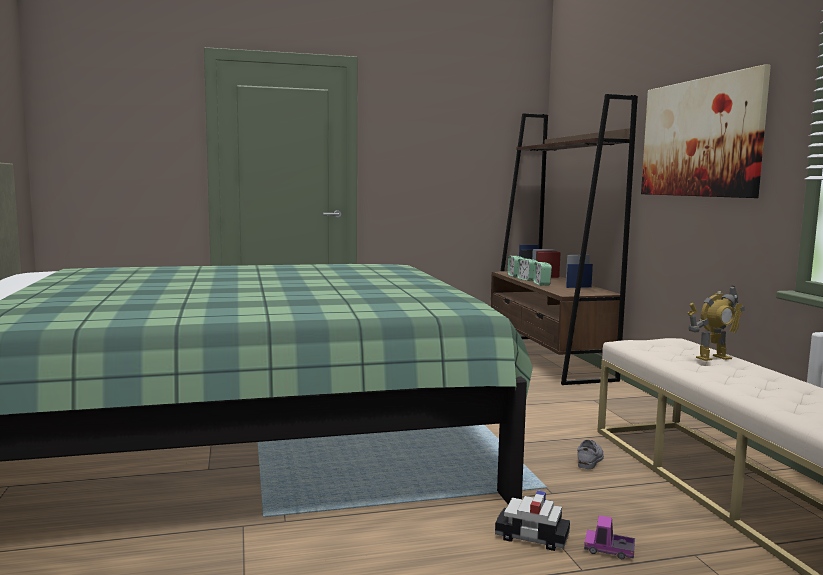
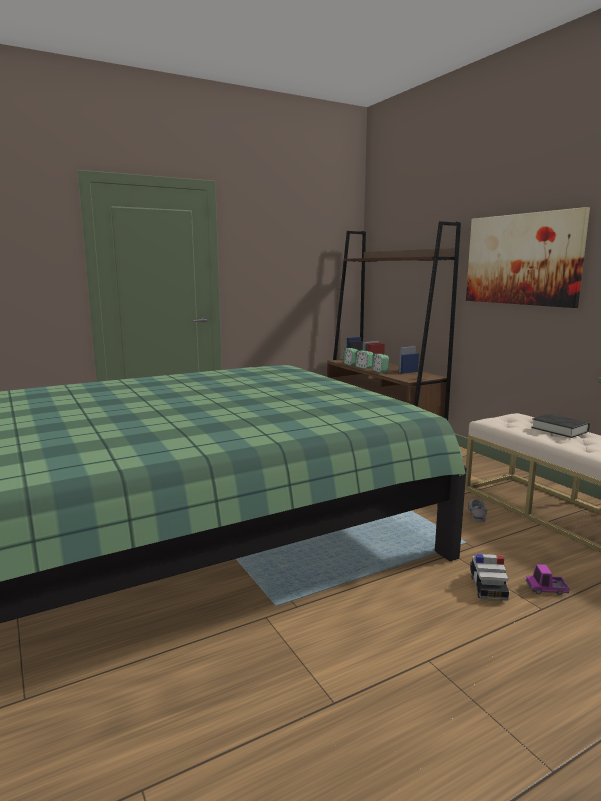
camera: 15 degrees left, 5 degrees up
toy car [495,490,570,551] -> toy car turned 90 degrees counterclockwise [470,554,509,602]
toy robot [688,285,745,361] -> black book [531,414,590,438]

